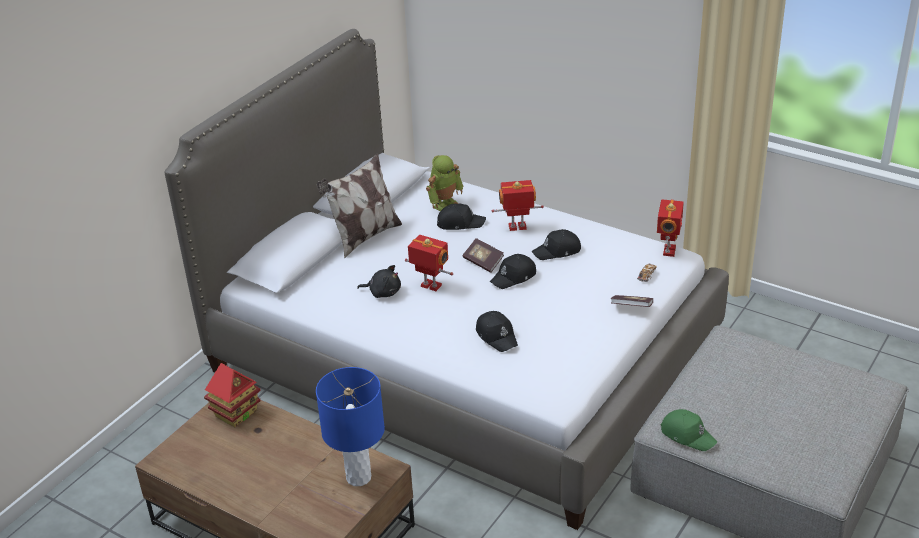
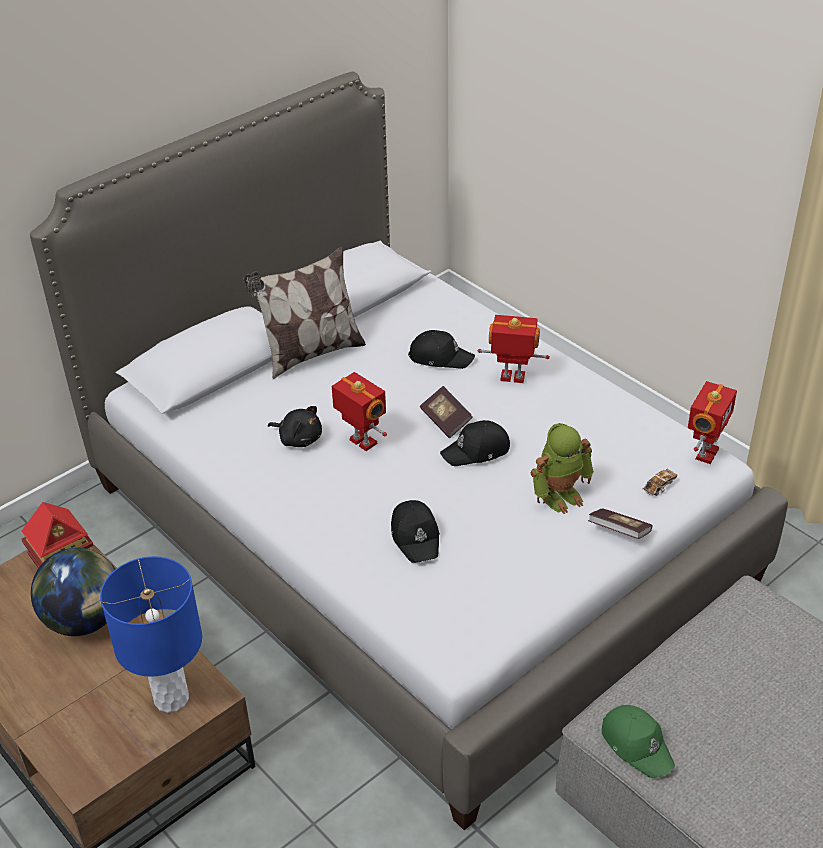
camera: 15 degrees right, 5 degrees up
toy robot [426,155,463,211] -> toy robot moved to [531,423,594,514]
black cap [532,229,581,260] -> none
none -> globe [31,548,115,636]

